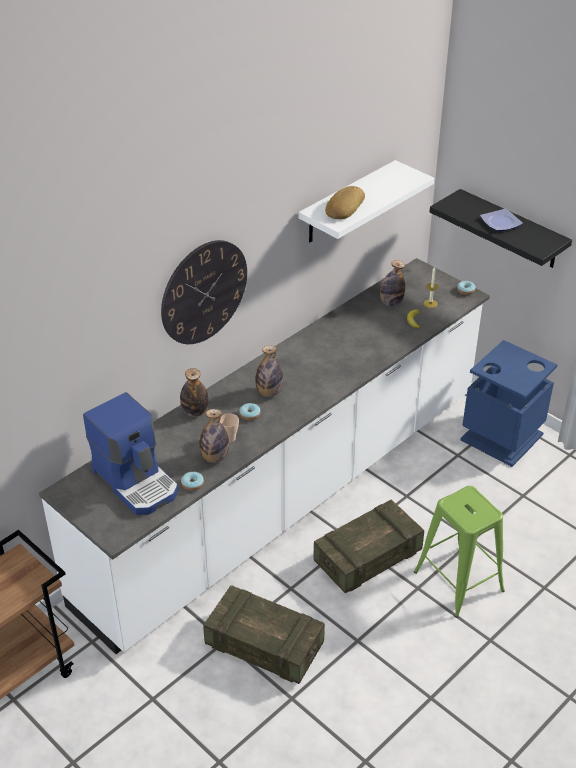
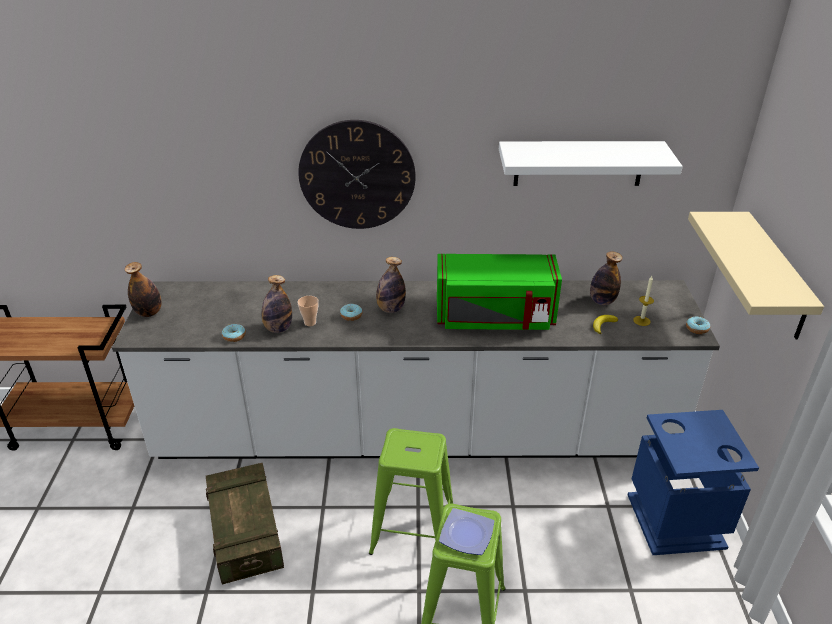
camera: 45 degrees right, 5 degrees down
coffee machine [83,392,178,515] -> none
bottle [180,368,208,417] -> bottle moved to [125,262,161,317]
crate [313,499,424,593] -> green stool [369,428,453,555]
bread [325,186,365,219] -> none
black shelf [430,189,572,268] -> beige shelf [688,212,824,339]
plate [480,208,523,231] -> plate moved to [439,508,494,555]
none -> green microwave [437,254,562,330]

